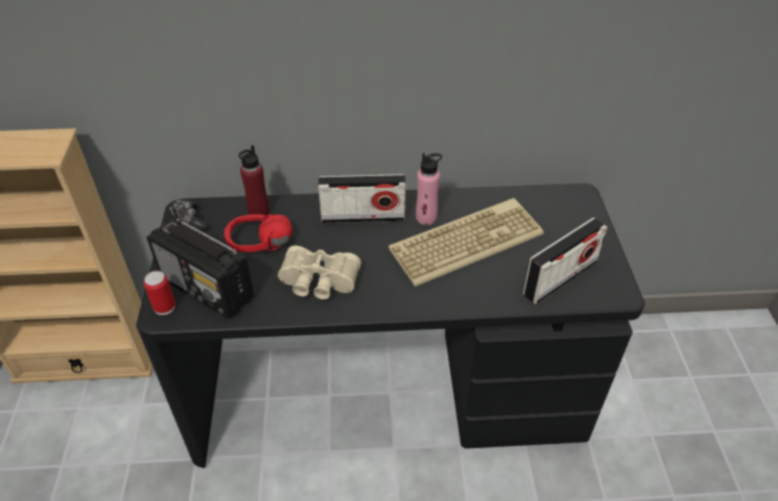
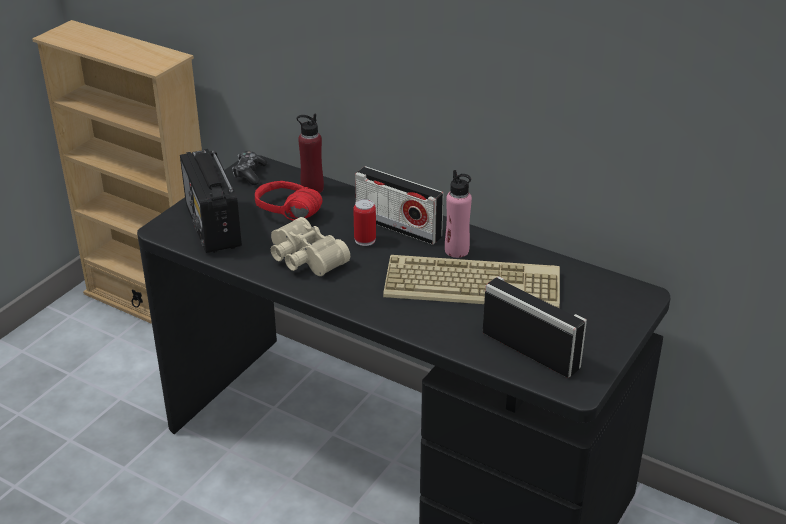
camera: 35 degrees right, 10 degrees down
can [144,271,175,315] -> can moved to [353,199,376,246]
radio [522,217,608,304] -> radio turned 135 degrees counterclockwise [483,276,587,378]

